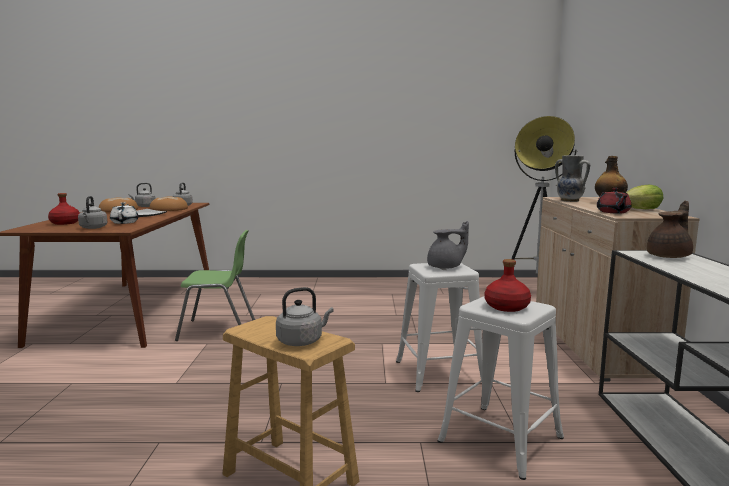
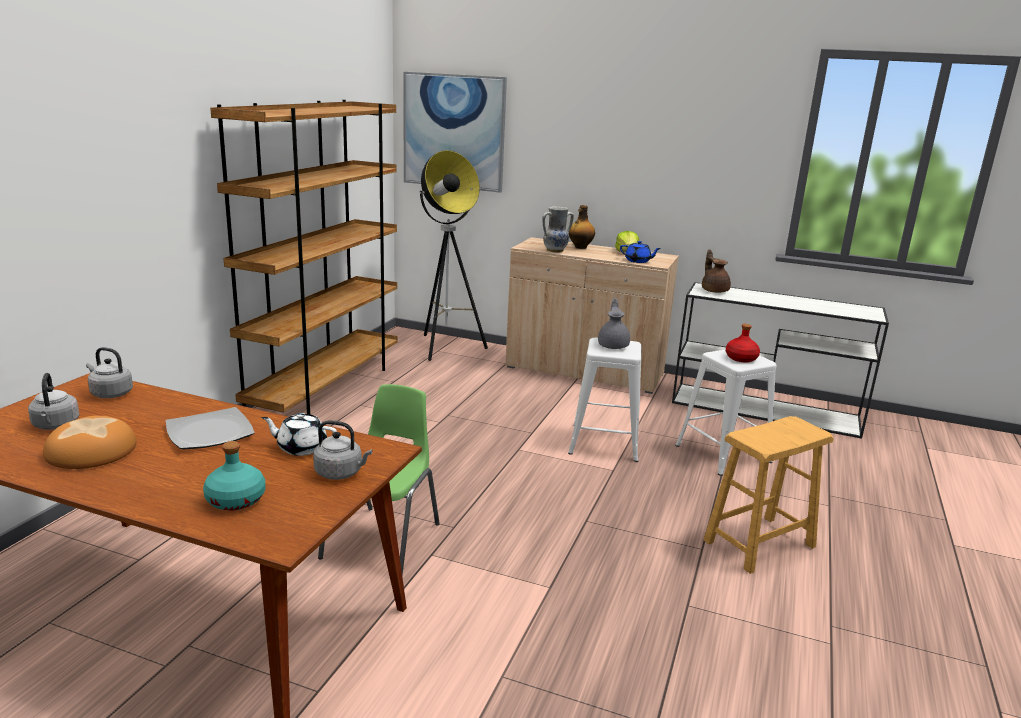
camera: 70 degrees left, 10 degrees up
red bottle [48,193,80,225] -> turquoise bottle [203,441,266,510]
bread [149,196,188,211] -> none
grey kettle [276,287,334,346] -> none
red teapot [597,188,632,213] -> blue teapot [620,241,661,263]
none -> brown bookcase [210,100,398,414]
none -> picture [403,72,507,193]

